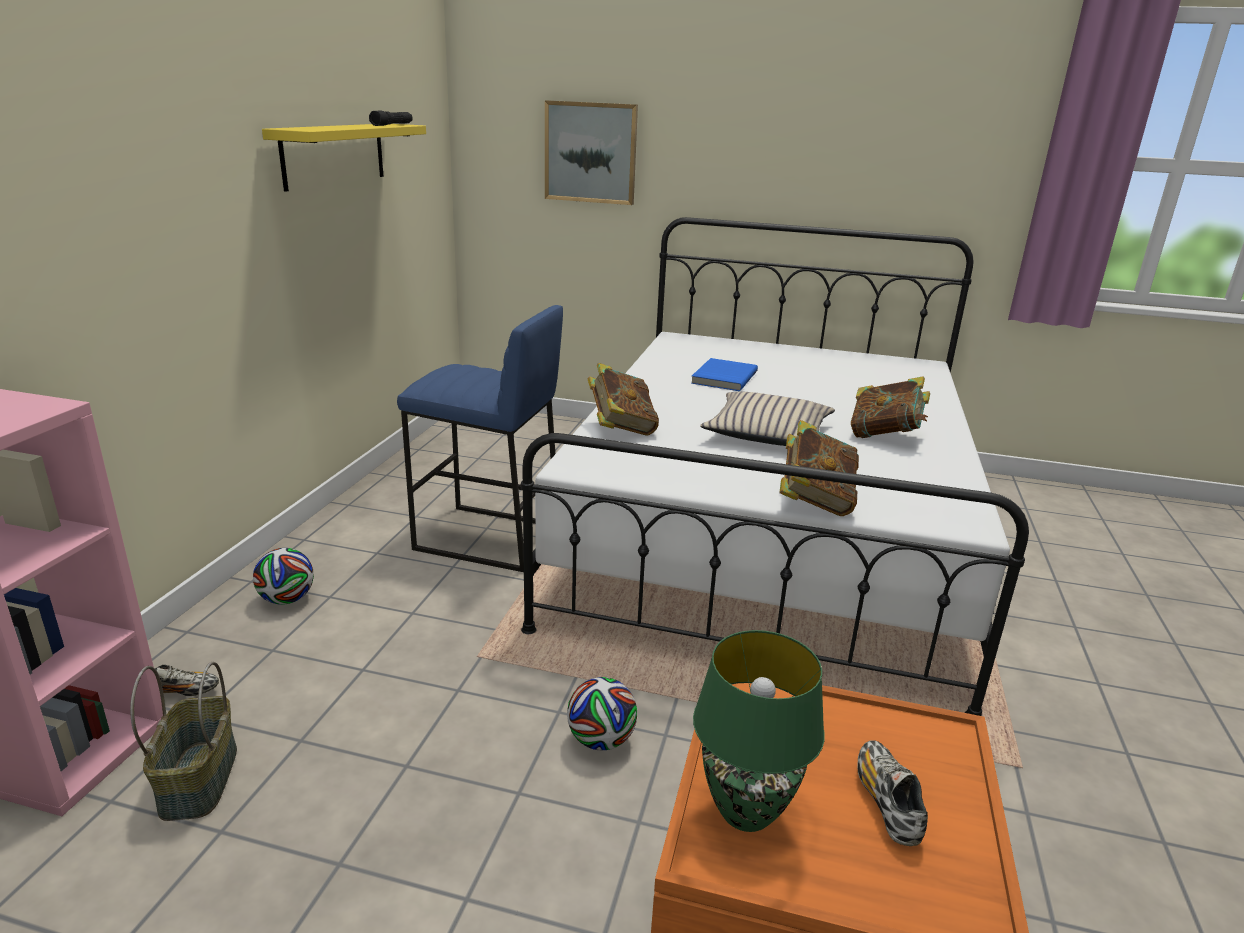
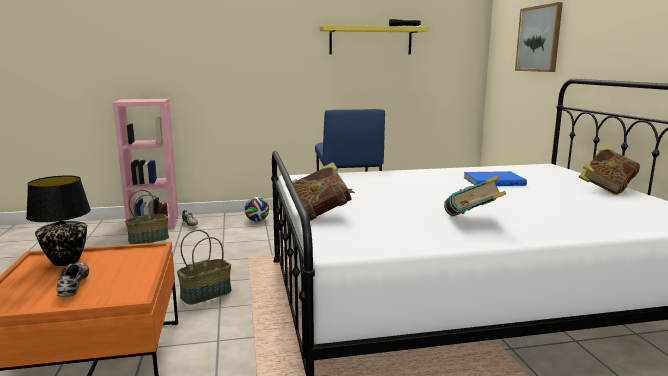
camera: 65 degrees right, 10 degrees down
football [567,677,637,750] -> basket [177,230,232,305]
book [588,363,659,436] -> book moved to [579,145,640,195]
green table lamp [693,630,825,832] -> black table lamp [26,176,91,266]
beige pillow [700,392,835,446] -> none
shoe [857,740,928,846] -> shoe turned 75 degrees counterclockwise [57,263,89,297]

